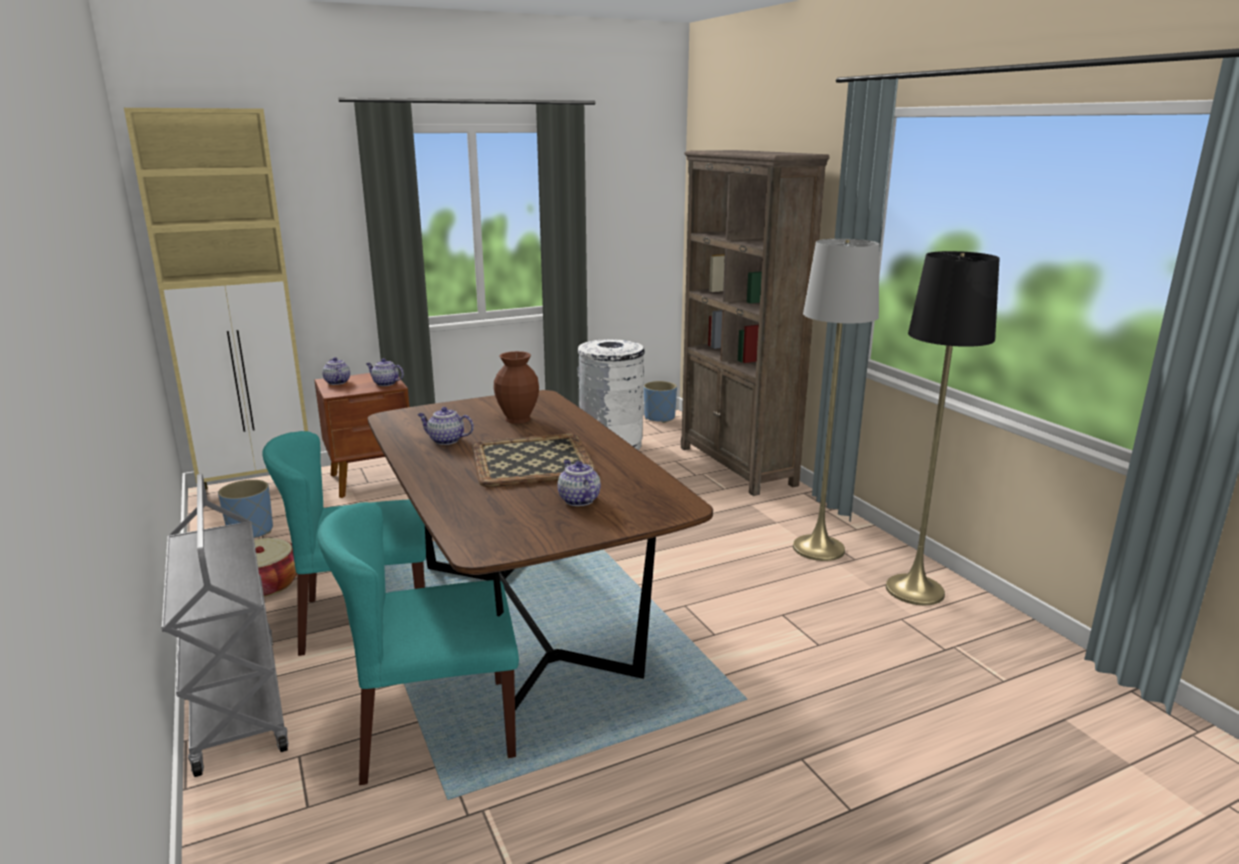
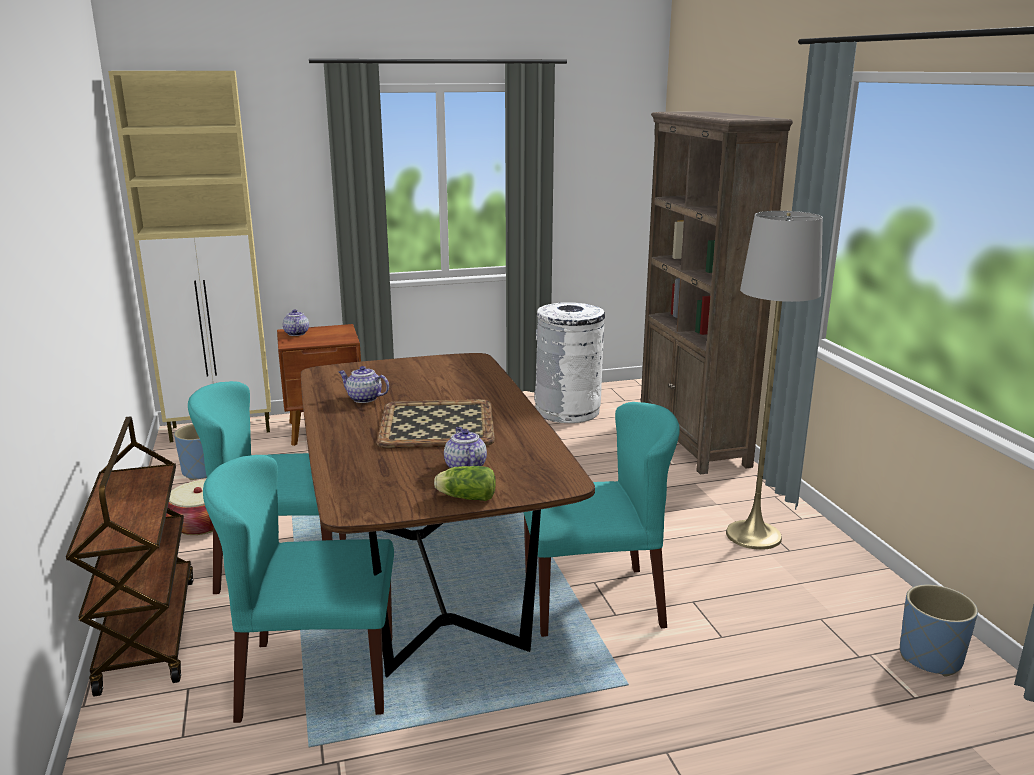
camera: 10 degrees right, 0 degrees up
grey cart [161,474,289,777] -> brown cart [66,416,194,697]
teapot [366,359,404,386] -> none
brown vase [493,351,539,424] -> none
blue planter [644,381,677,423] -> blue planter moved to [900,585,978,677]
black floor lamp [886,251,1000,605] -> none
none -> lettuce [434,466,496,501]
none -> turquoise chair [523,402,680,637]

